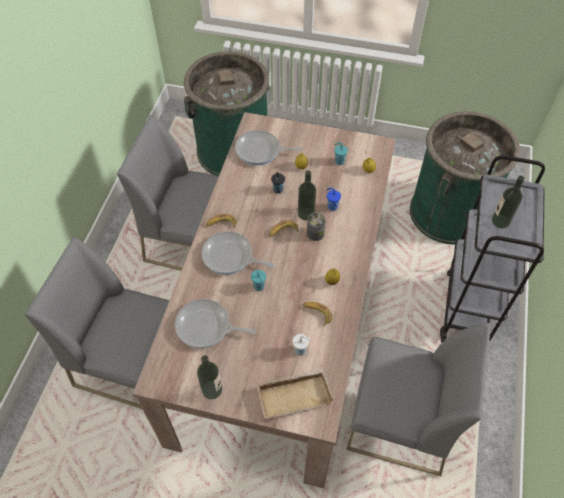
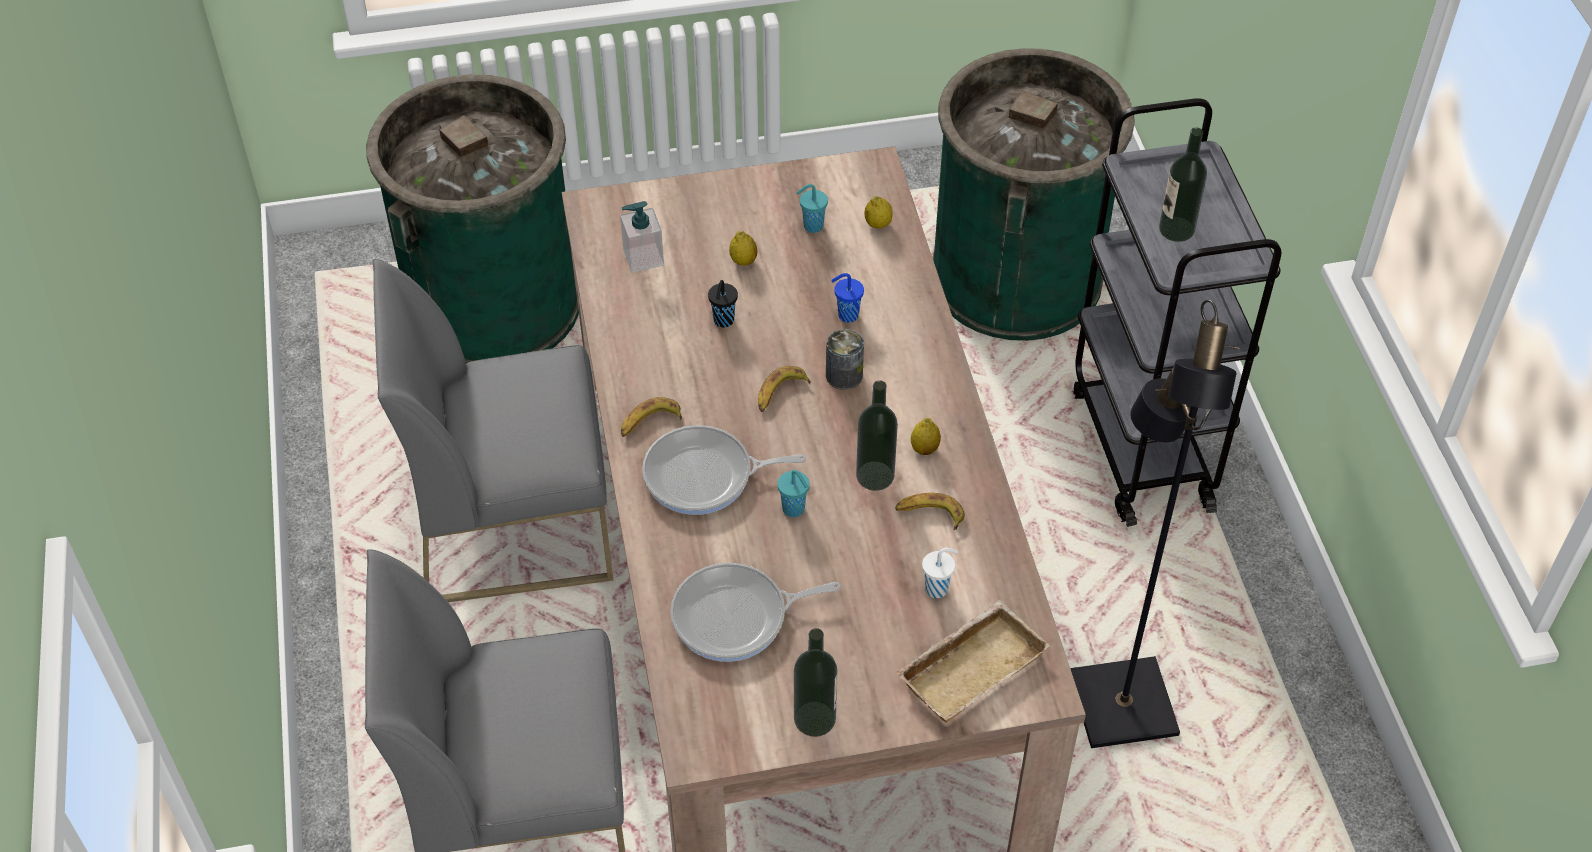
camera: 25 degrees left, 5 degrees down
frying pan [235,130,303,165] -> soap dispenser [620,201,664,273]
bottle [298,170,316,220] -> bottle moved to [856,380,898,491]
grey chair [346,323,491,476] -> black floor lamp [1070,299,1240,748]

